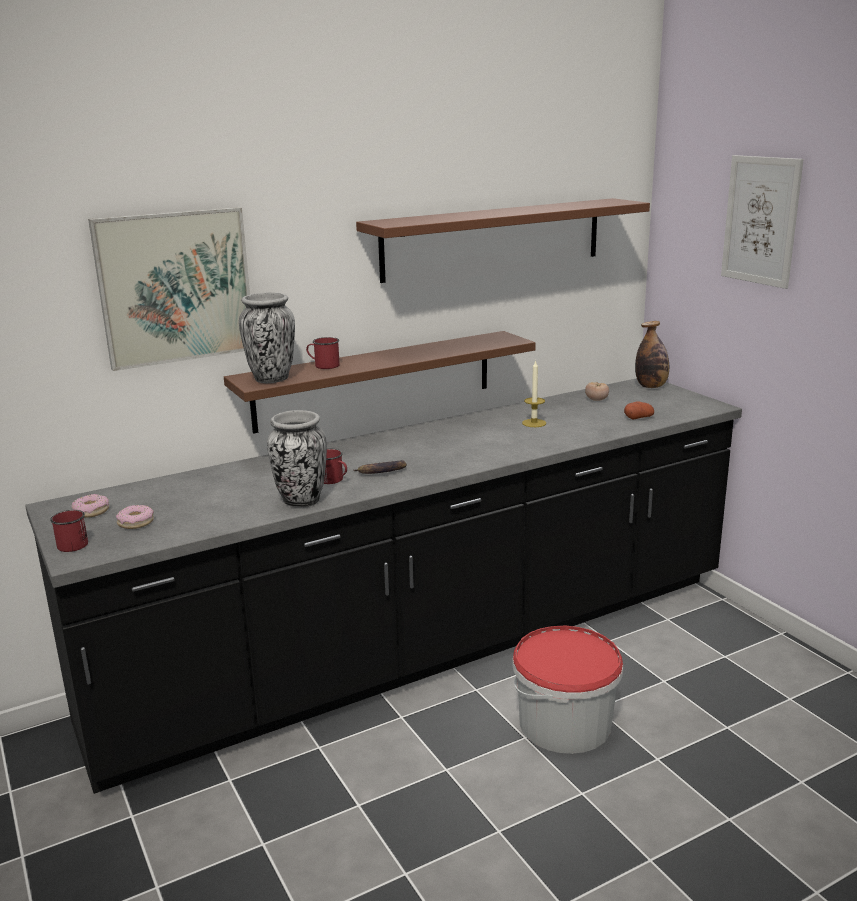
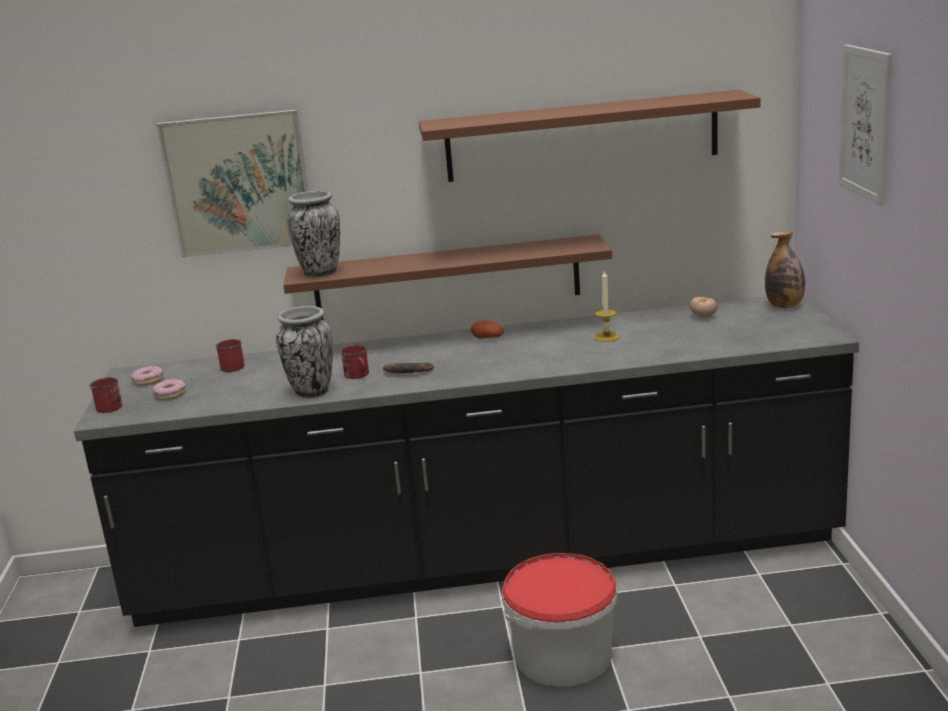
camera: 25 degrees right, 0 degrees up
red mug [306,337,340,369] -> red mug moved to [215,339,244,372]
potato [624,401,654,419] -> potato moved to [471,320,504,339]

